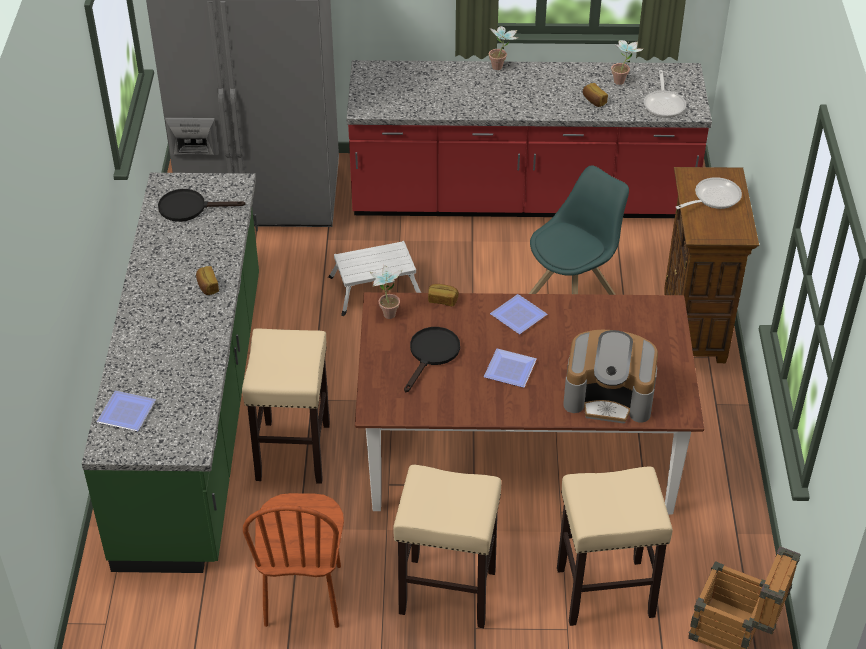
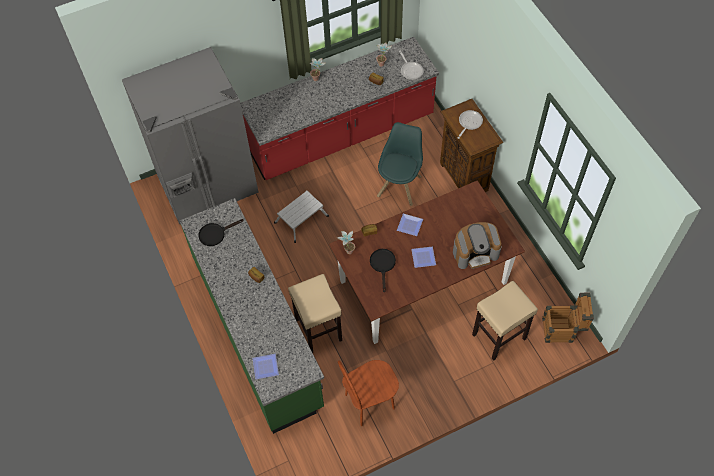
camera: 25 degrees left, 15 degrees up
brown chair [243,493,344,628] -> brown chair turned 90 degrees clockwise [338,360,399,426]
beige stool [393,465,502,628] -> none

